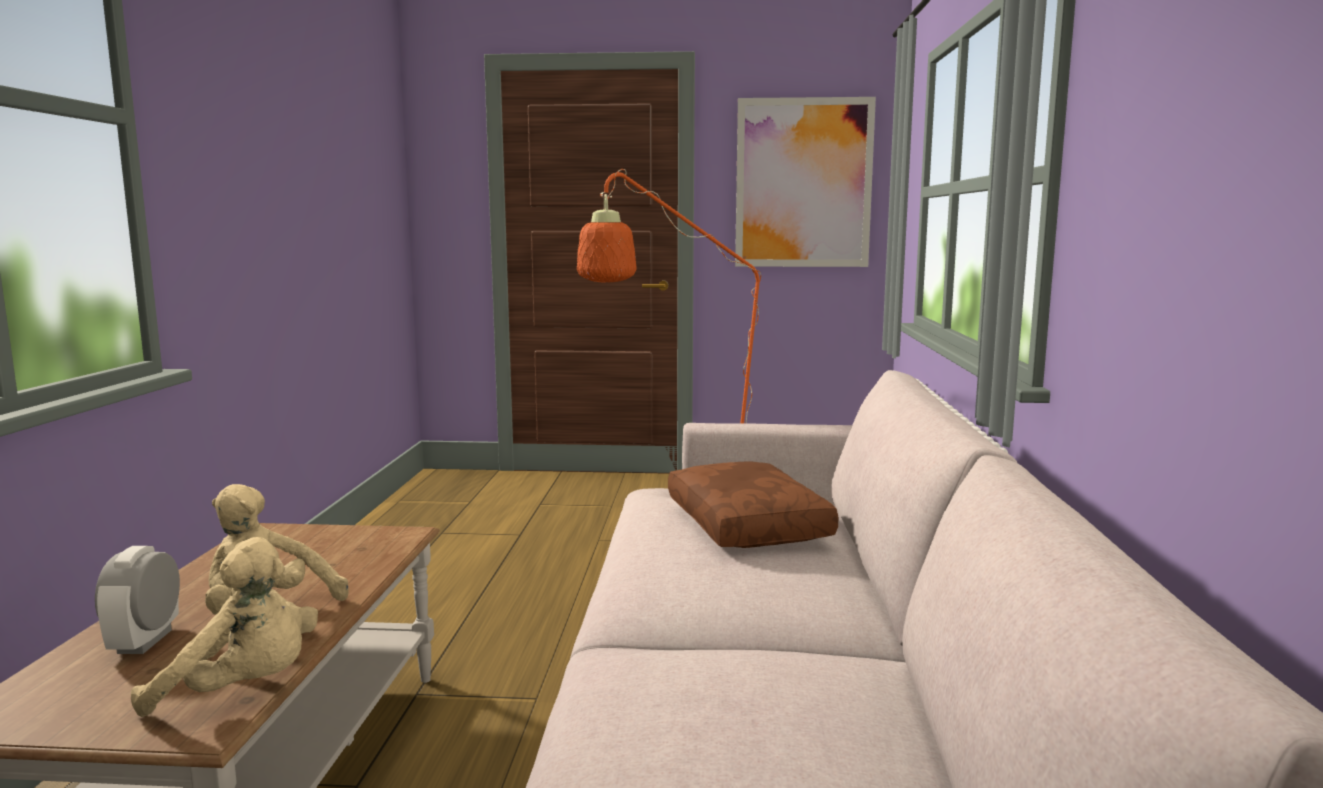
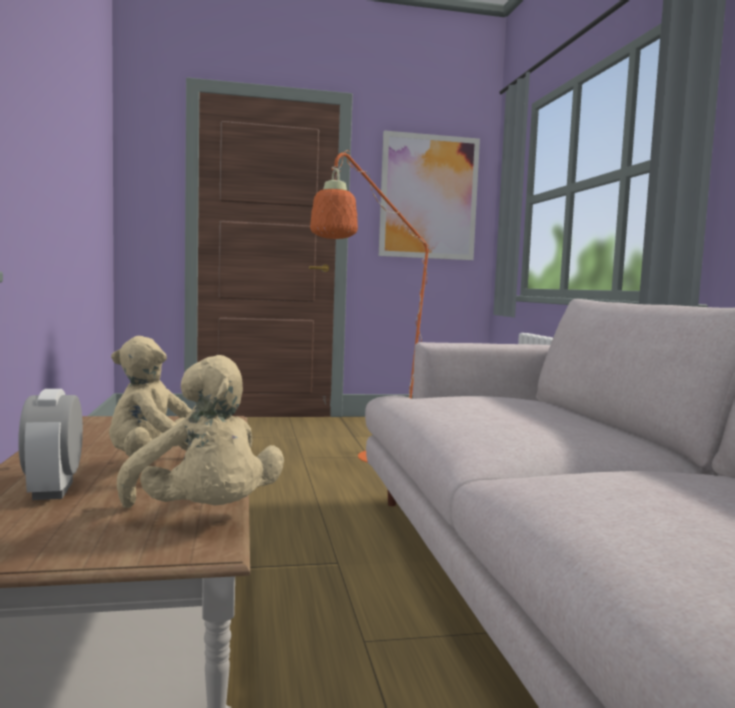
camera: 15 degrees left, 5 degrees down
beige plush toy [131,537,302,717] -> beige plush toy turned 60 degrees clockwise [117,355,284,508]
brown pillow [668,461,839,548] -> none

